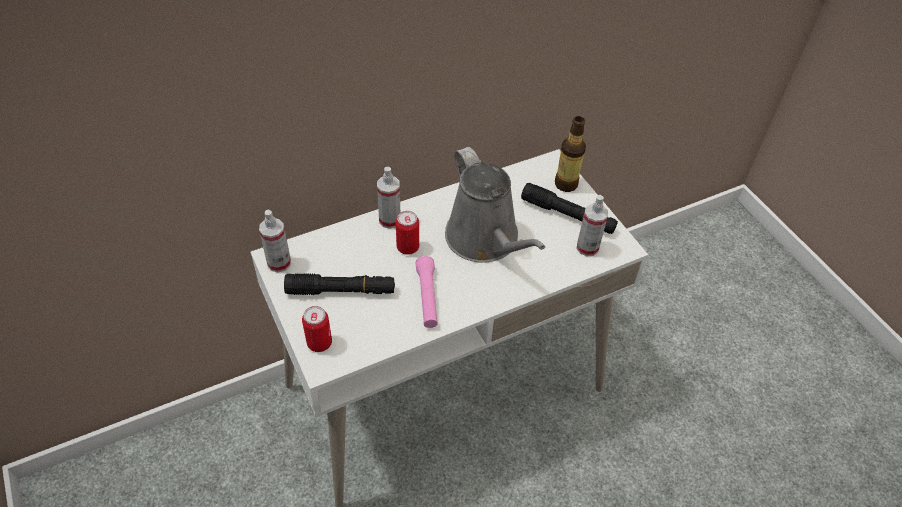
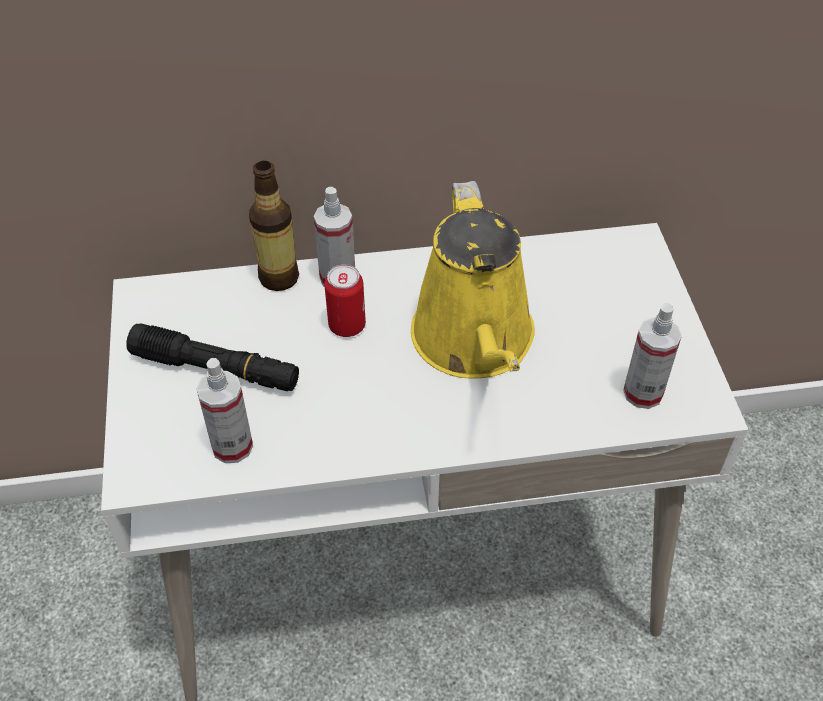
camera: 20 degrees right, 0 degrees up
spray bottle [259,210,291,273] -> spray bottle moved to [196,358,253,463]
can [302,306,332,352] -> none
pink flashlight [416,256,438,328] -> none
grey watering can [445,147,545,263] -> yellow watering can [411,181,535,379]
black flashlight [521,183,618,234] -> none
bottle [555,116,586,192] -> bottle moved to [249,161,299,291]

